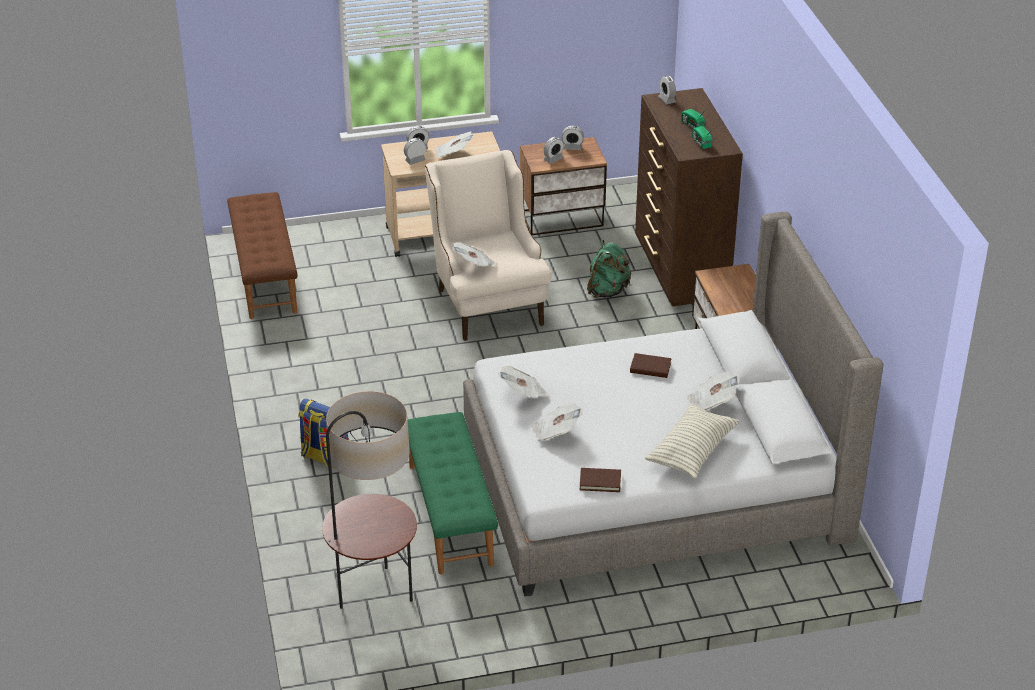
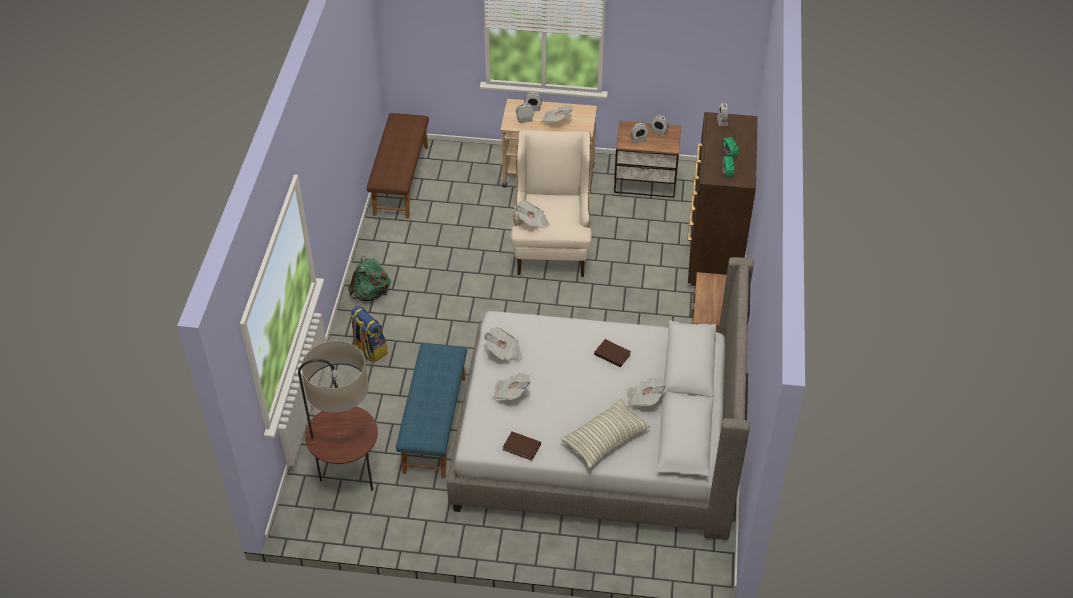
camera: 20 degrees right, 10 degrees up
green bench [408,412,498,574] -> blue bench [396,343,467,478]
green backpack [587,240,631,298] -> green backpack moved to [348,256,391,301]

